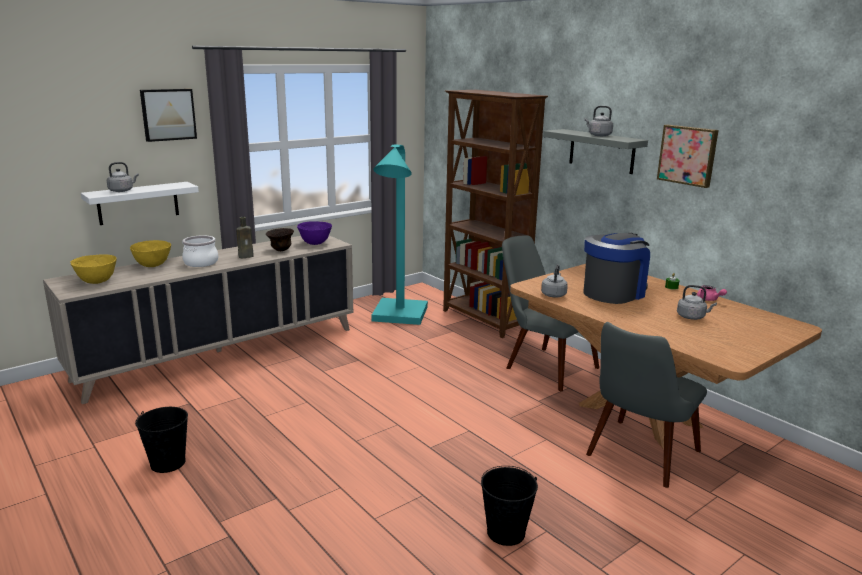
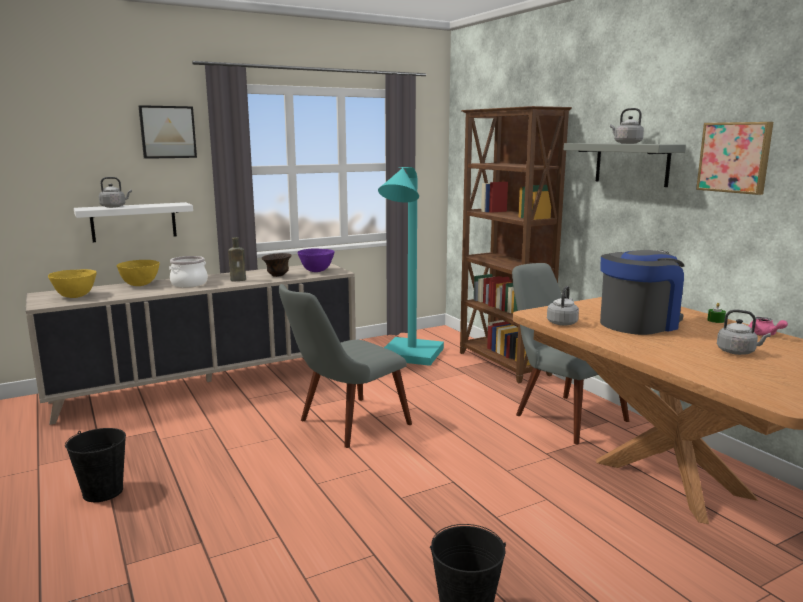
camera: 10 degrees right, 5 degrees down
grey chair [586,322,707,488] -> grey chair moved to [279,284,412,448]

